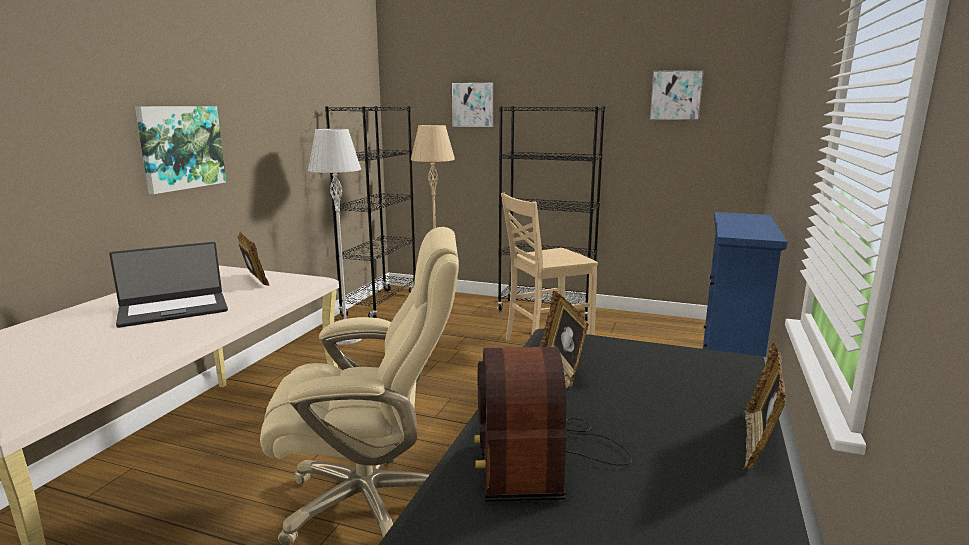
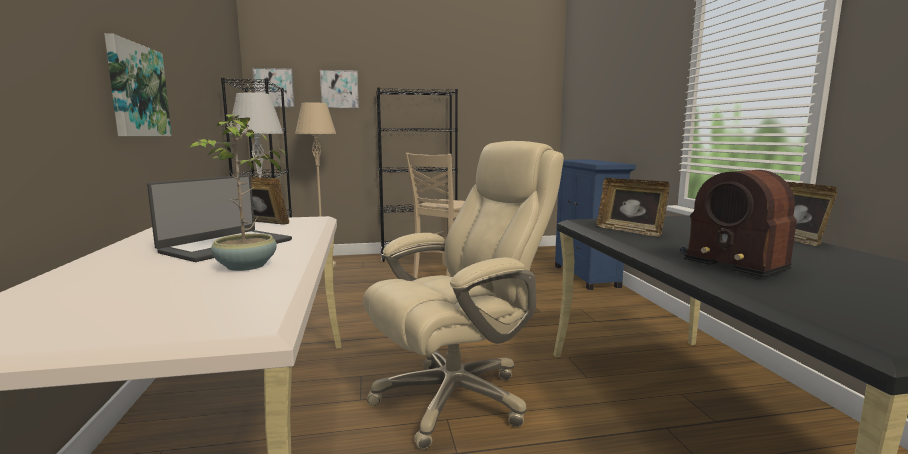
camera: 30 degrees left, 5 degrees down
picture [650,70,704,120] -> picture moved to [252,68,295,107]
none -> potted plant [190,114,287,271]

